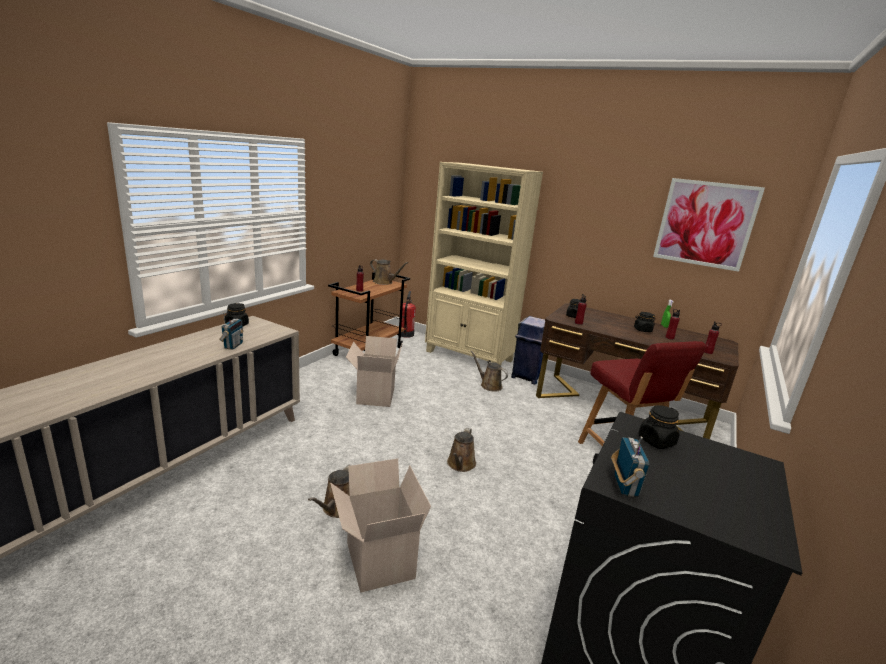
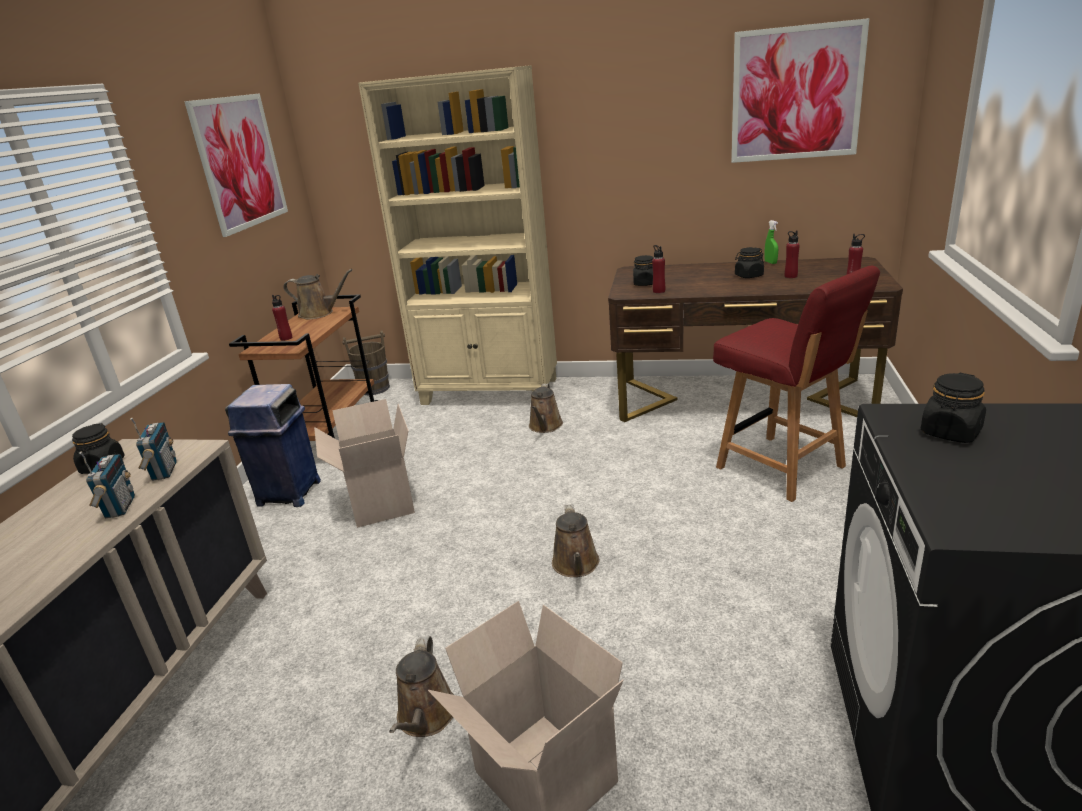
camera: 15 degrees left, 5 degrees up
fire extinguisher [399,291,416,338] -> brown bucket [342,330,390,395]
brown watering can [471,351,508,391] -> brown watering can turned 105 degrees counterclockwise [529,384,563,433]
blue trash can [511,316,545,384] -> blue trash can moved to [225,384,321,507]
radio [611,437,649,497] -> radio moved to [130,418,177,481]
none -> picture [184,93,288,237]

